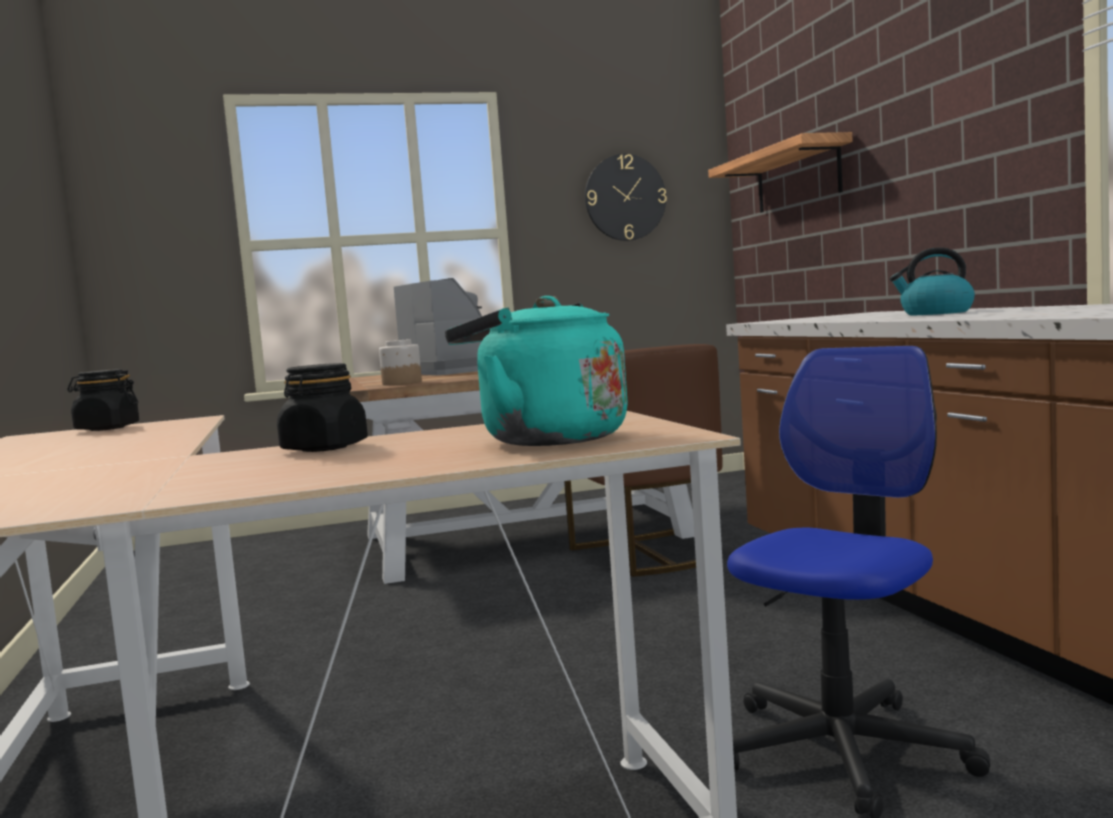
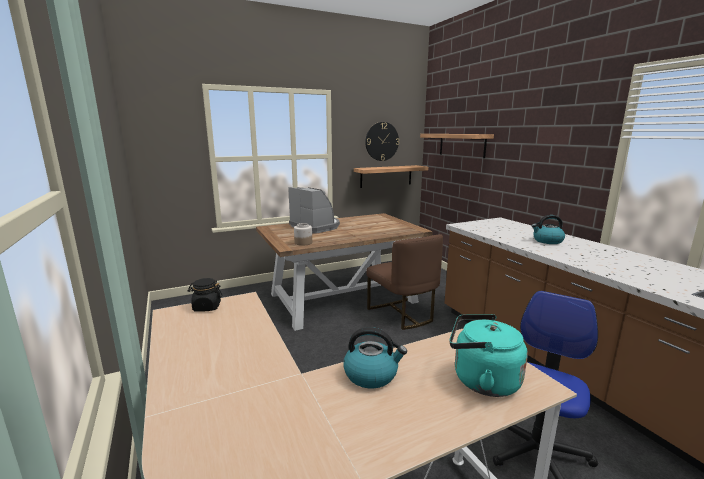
camera: 10 degrees left, 10 degrees up
black jar [277,363,368,452] -> kettle [343,327,407,388]
none -> shelf [354,165,428,188]

